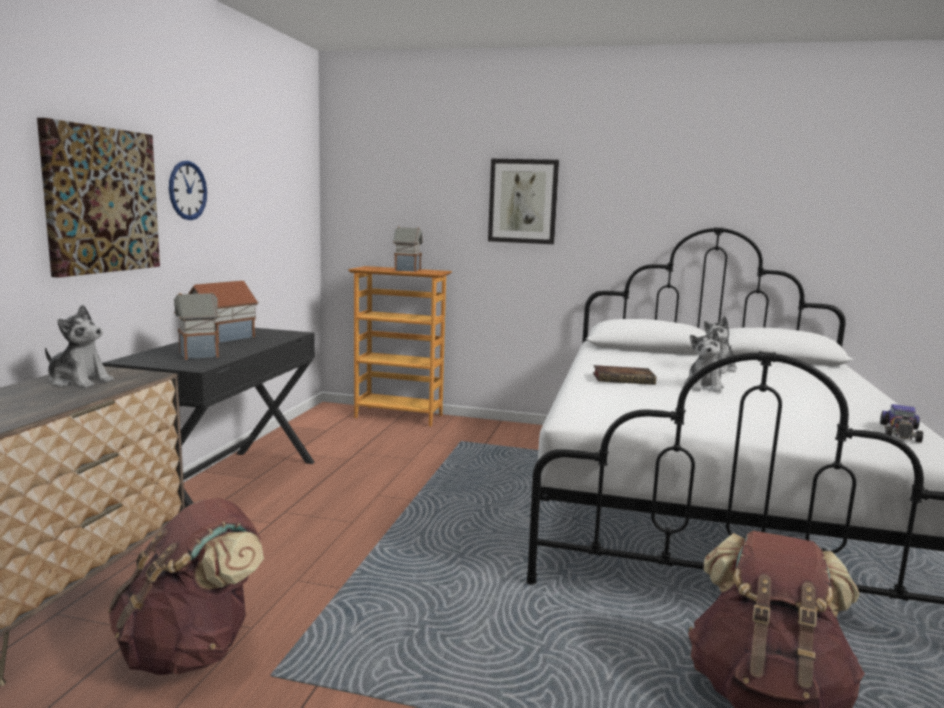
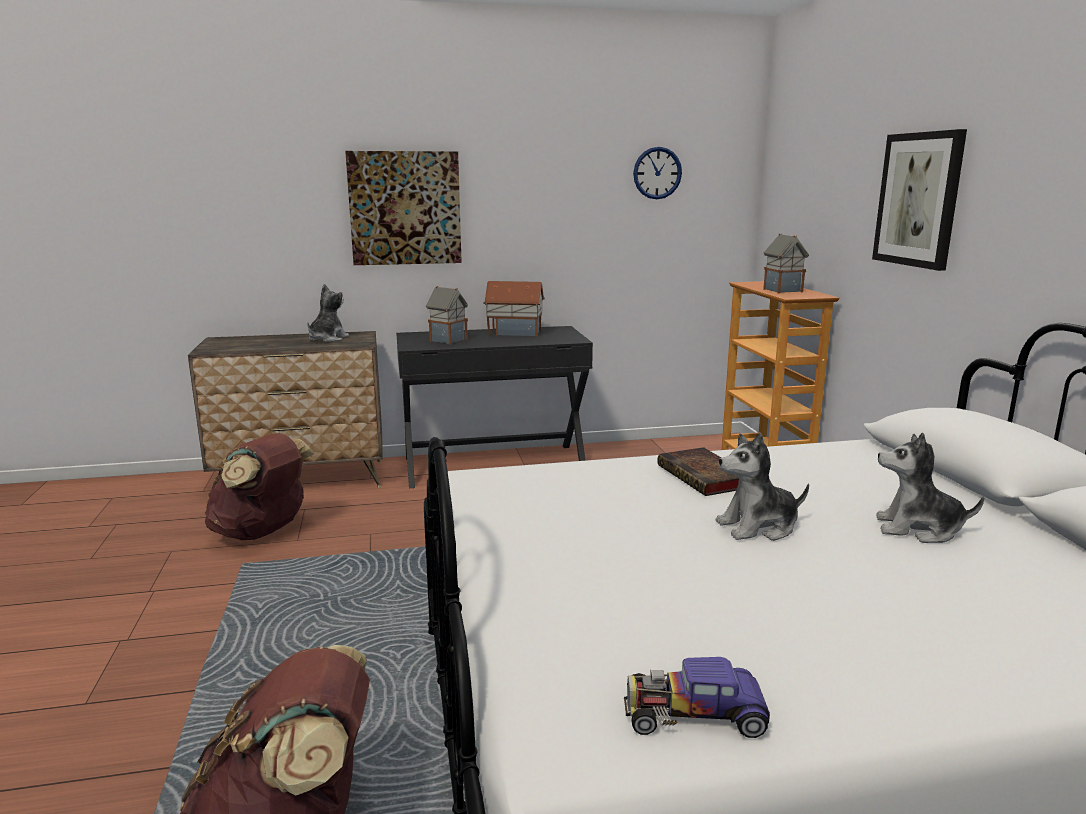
camera: 65 degrees right, 5 degrees up
plush toy [45,305,114,388] -> plush toy turned 150 degrees counterclockwise [307,284,349,342]
wall clock [169,161,207,220] -> wall clock moved to [633,147,682,199]

